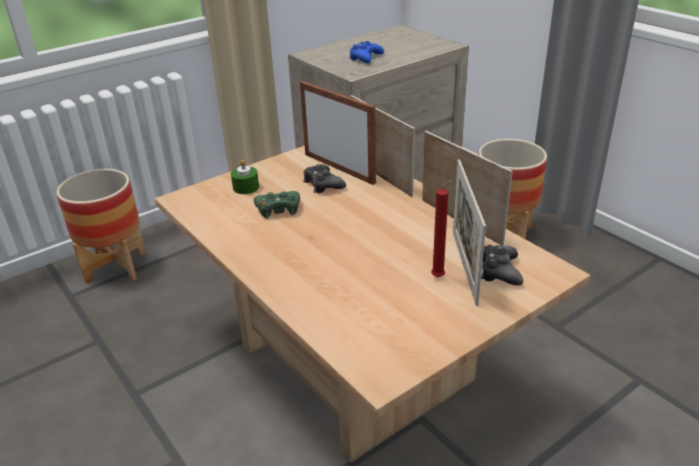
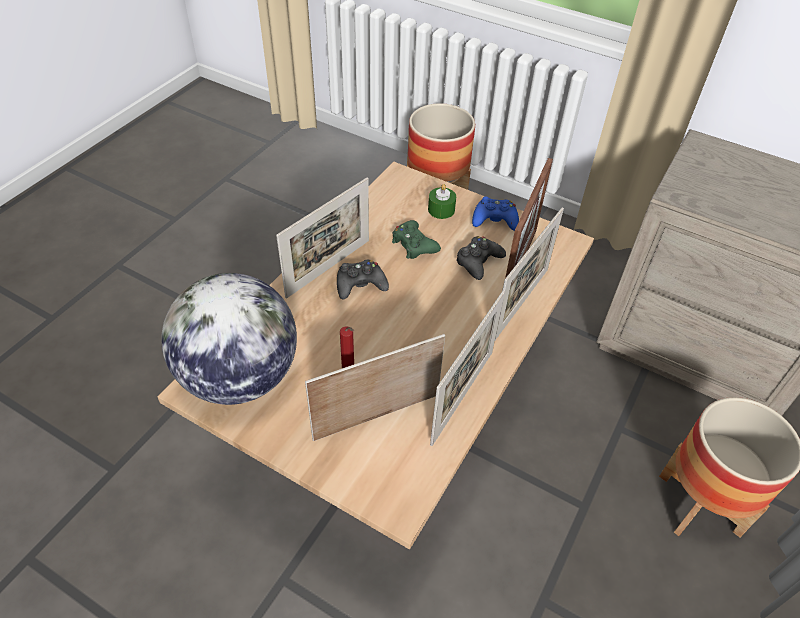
camera: 65 degrees right, 15 degrees up
blue game controller [350,41,384,63] -> blue game controller moved to [472,196,519,231]
black game controller [481,245,523,286] -> black game controller moved to [337,260,389,299]
none -> globe [161,273,297,405]
none -> picture frame [276,178,369,298]

